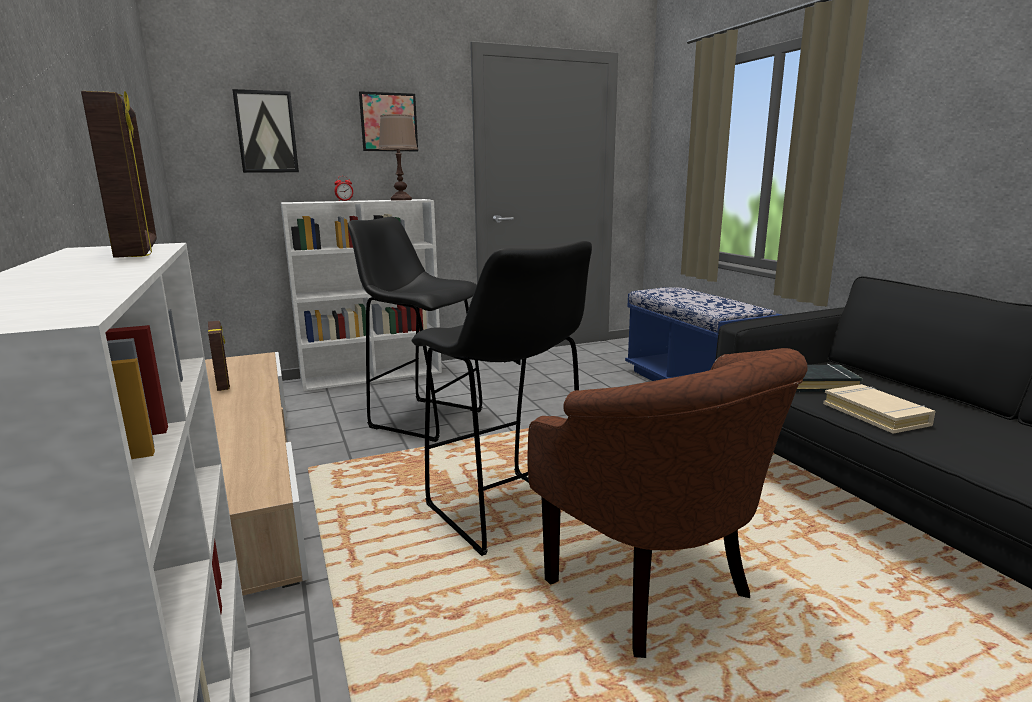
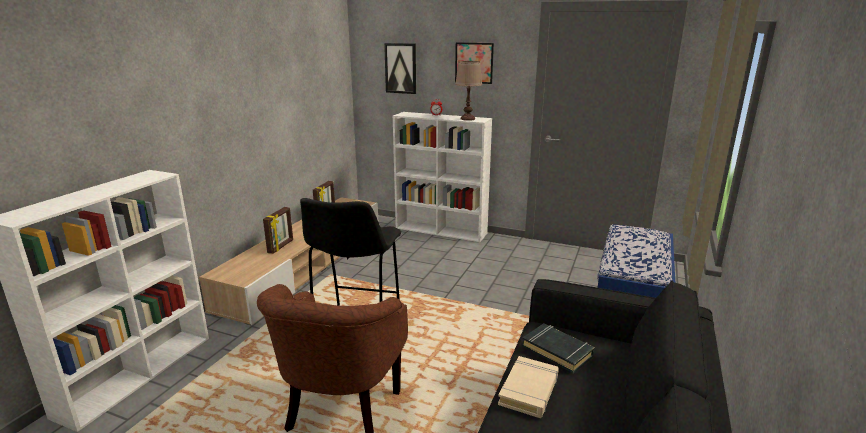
camera: 45 degrees right, 5 degrees up
picture frame [81,91,157,258] -> picture frame moved to [263,207,293,254]
black stool [348,217,482,442] -> none

